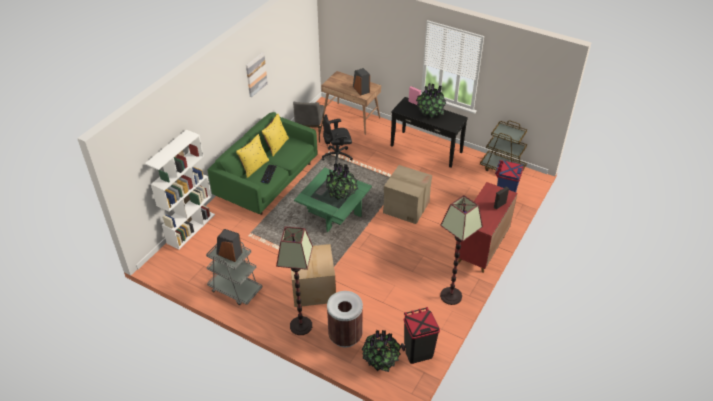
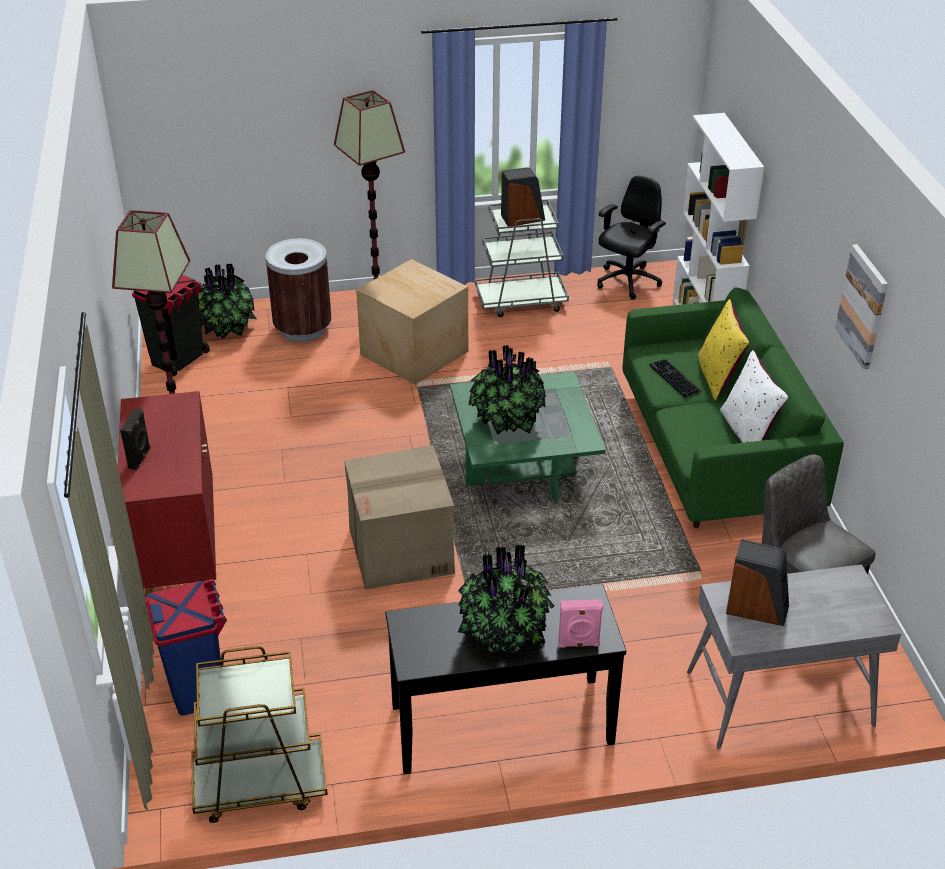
camera: 140 degrees right, 5 degrees down
yellow pillow [261,114,289,156] -> white pillow [720,350,789,443]
brown desk [321,71,381,135] -> grey desk [687,564,901,750]
black office chair [322,114,353,167] -> black office chair moved to [597,176,666,300]

